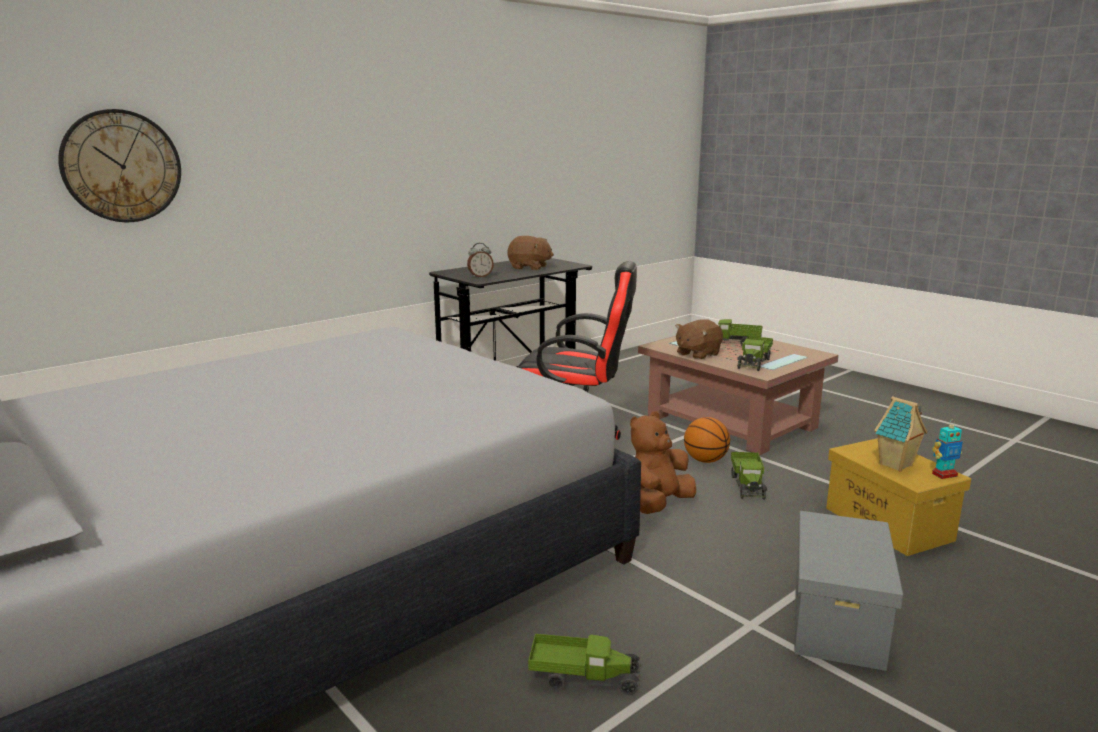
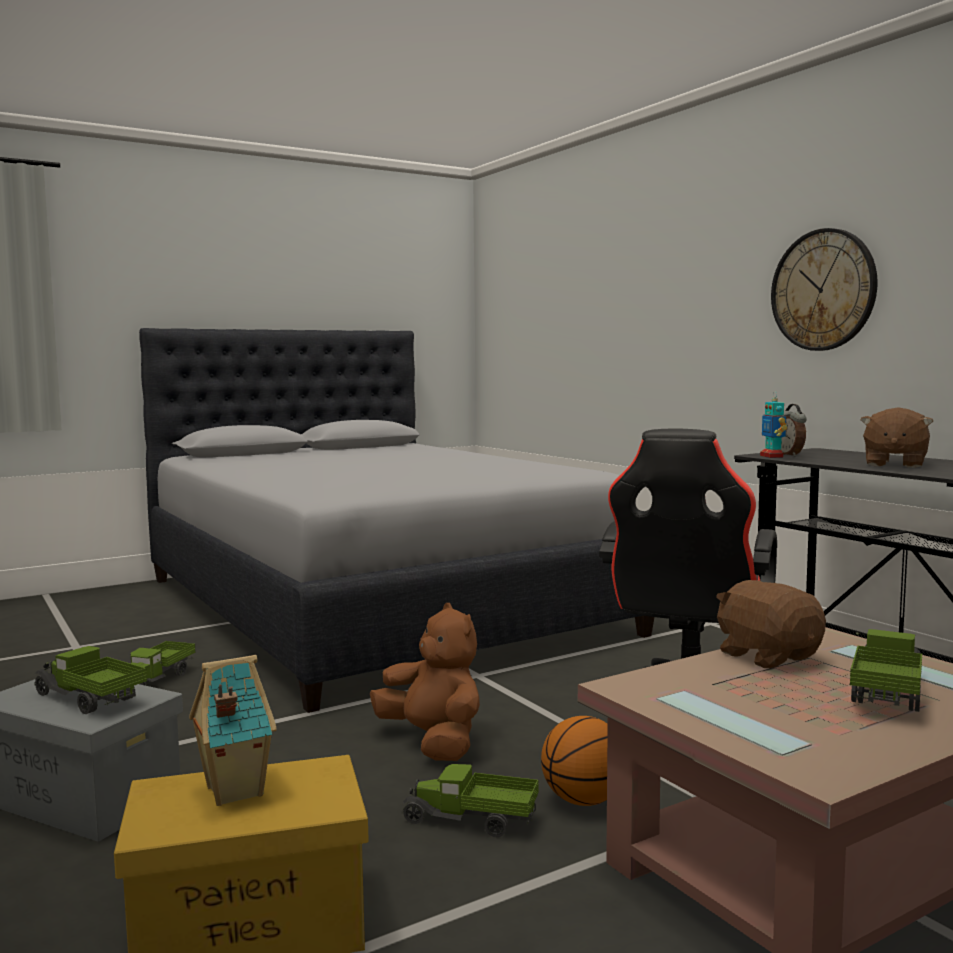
camera: 100 degrees right, 10 degrees down
wall clock [58,109,181,222] -> wall clock moved to [771,228,878,351]
toy truck [737,336,773,371] -> toy truck moved to [33,646,147,714]
toy robot [932,419,963,479] -> toy robot moved to [760,393,787,458]

